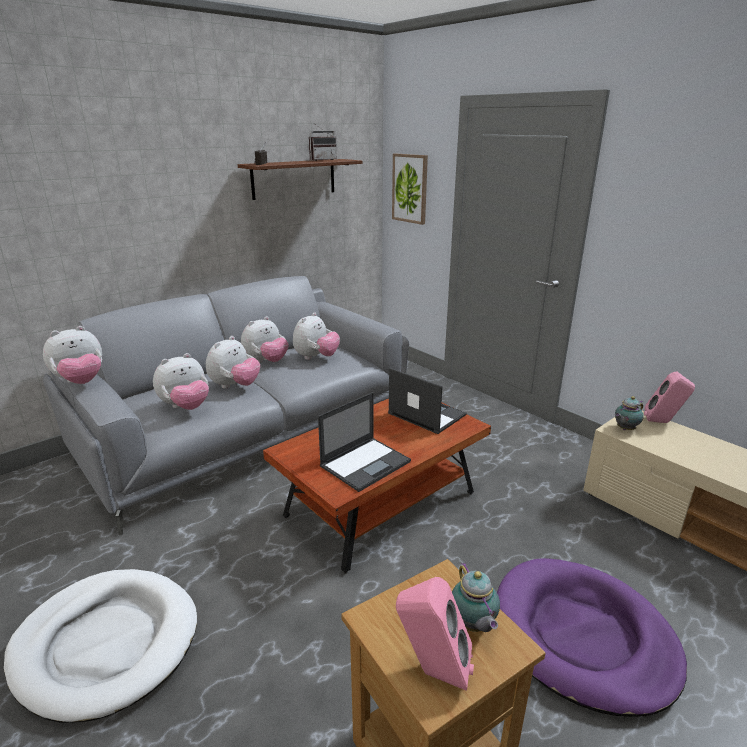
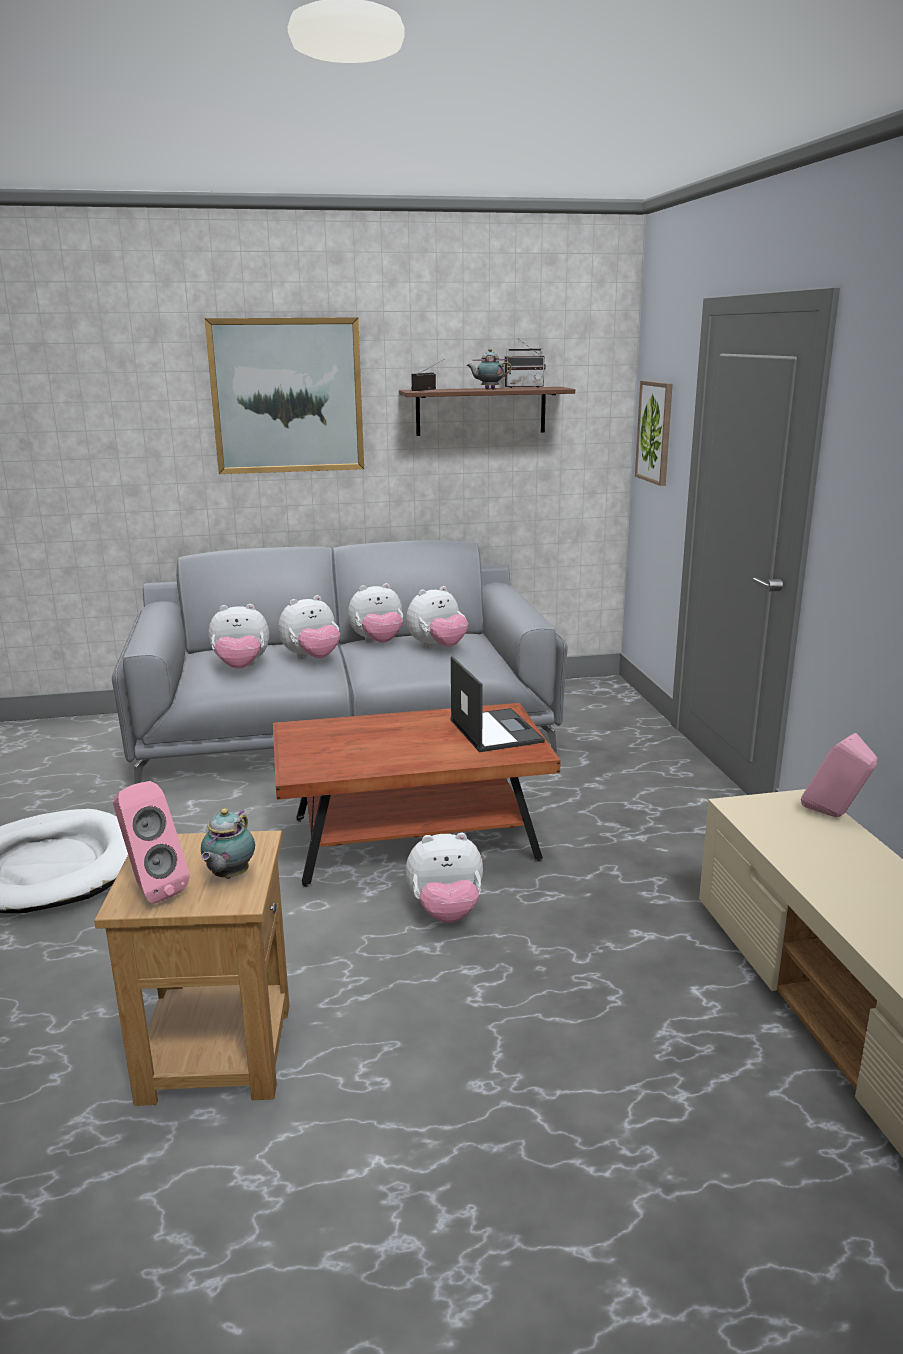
camera: 30 degrees right, 5 degrees down
plush toy [43,326,102,384] -> plush toy moved to [406,833,483,923]
laptop [318,392,411,492] -> none
purple dog bed [497,558,687,717] -> none
teapot [615,396,644,430] -> teapot moved to [466,349,512,389]
none -> picture [205,317,364,474]

